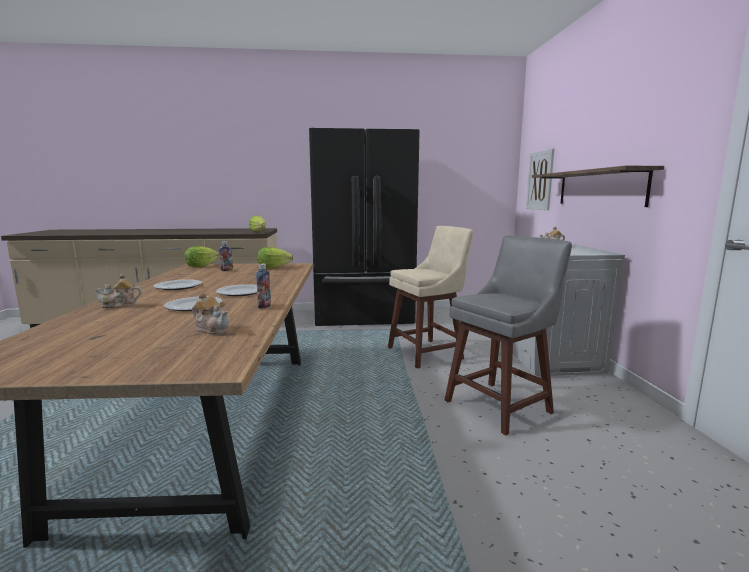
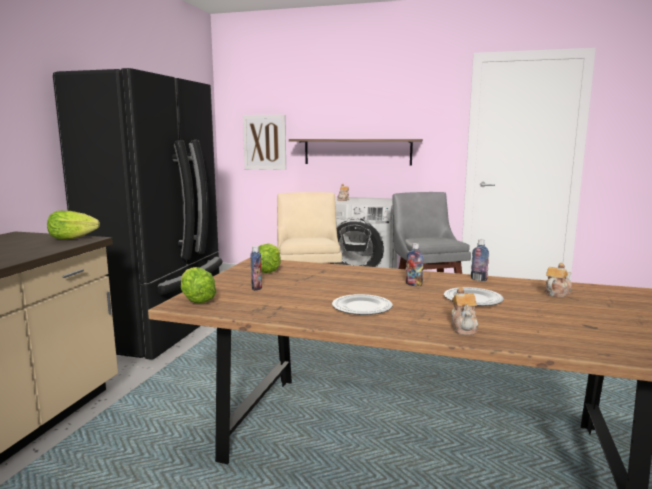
camera: 70 degrees left, 0 degrees up
plate [216,284,257,296] -> bottle [406,243,424,286]

